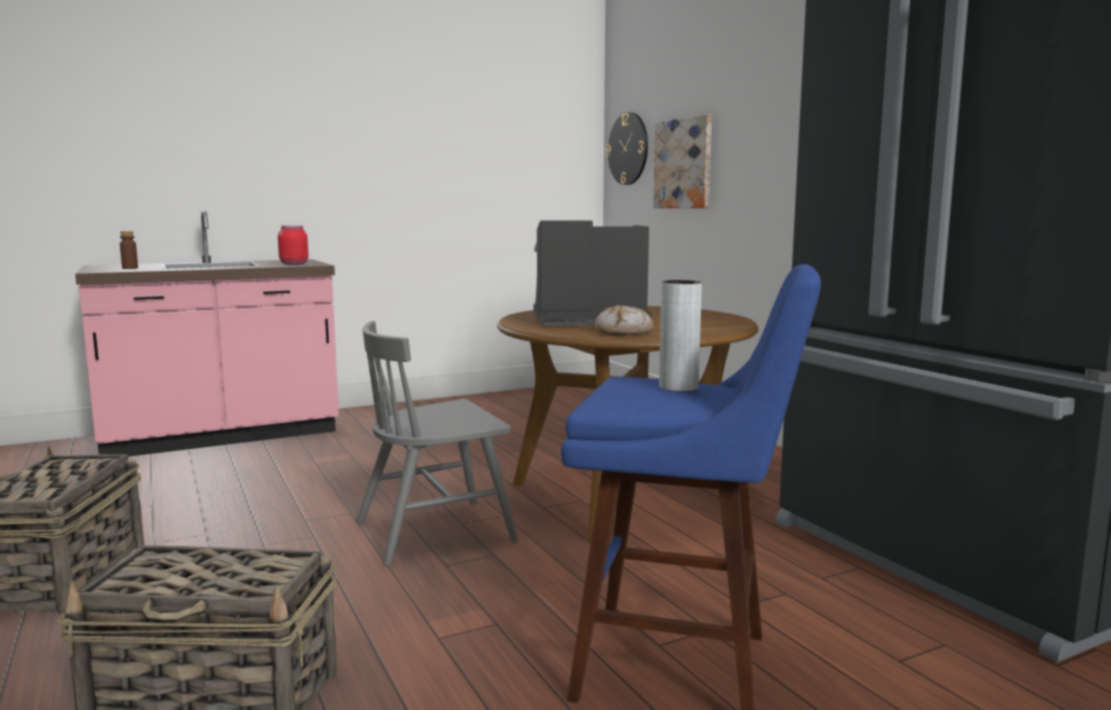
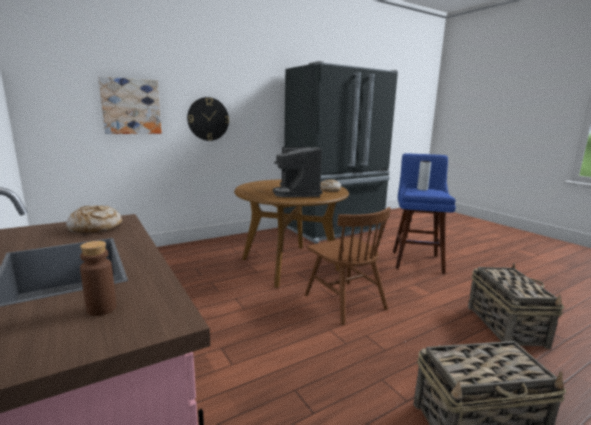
camera: 95 degrees left, 5 degrees up
red jar [278,226,308,265] -> bread [66,205,122,234]
grey chair [356,321,518,566] -> brown chair [305,207,391,325]
wall clock [606,112,648,185] -> wall clock moved to [187,97,229,141]

